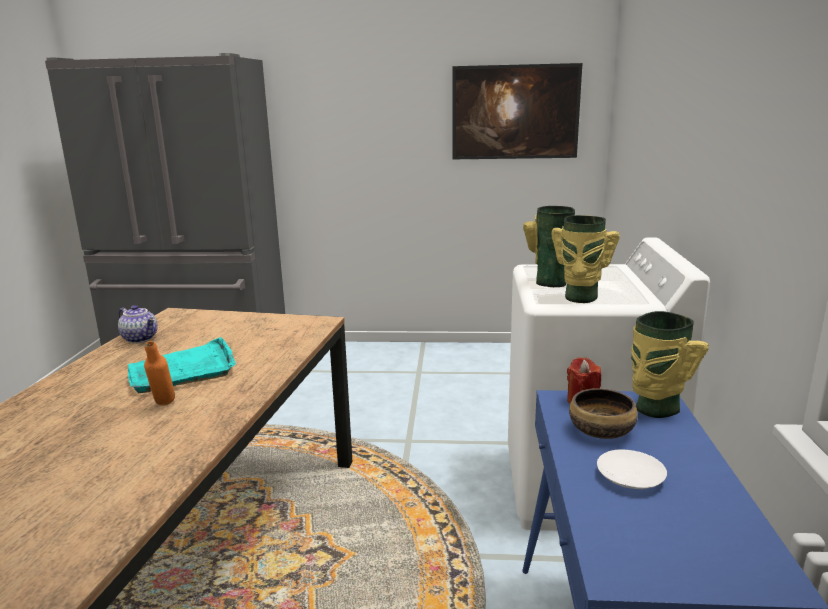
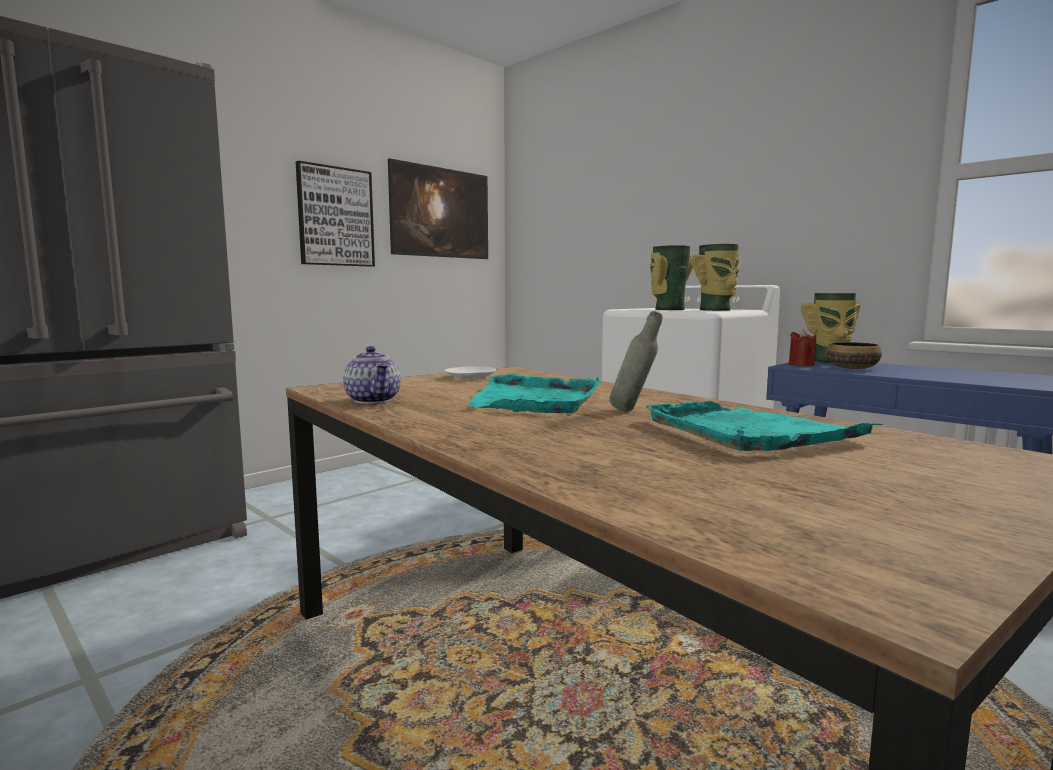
camera: 50 degrees left, 10 degrees down
teapot [118,305,157,343] -> teapot turned 75 degrees clockwise [343,346,401,404]
orange bottle [144,341,175,406] -> grey bottle [609,311,662,412]
white plate [597,449,667,489] -> white plate moved to [445,366,496,380]
none -> picture [296,161,375,267]
none -> turquoise tray [646,401,883,451]

